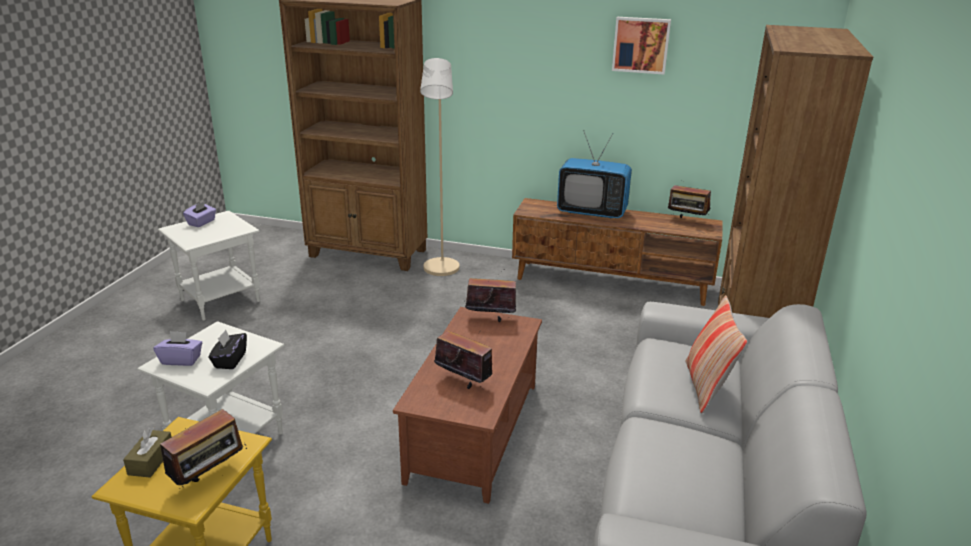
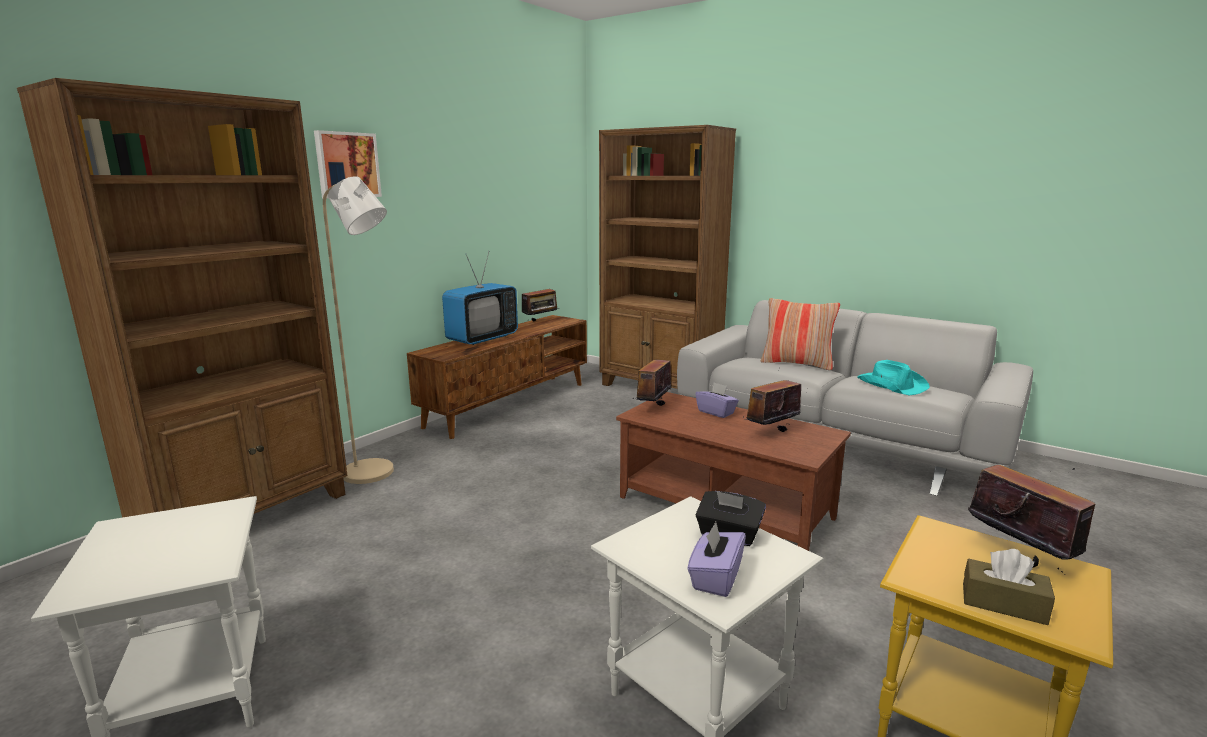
camera: 70 degrees left, 10 degrees down
purple tissue box [183,202,216,227] -> purple tissue box moved to [695,382,739,418]
picture [612,17,671,74] -> picture moved to [314,130,382,198]
none -> turquoise hat [857,360,930,396]

